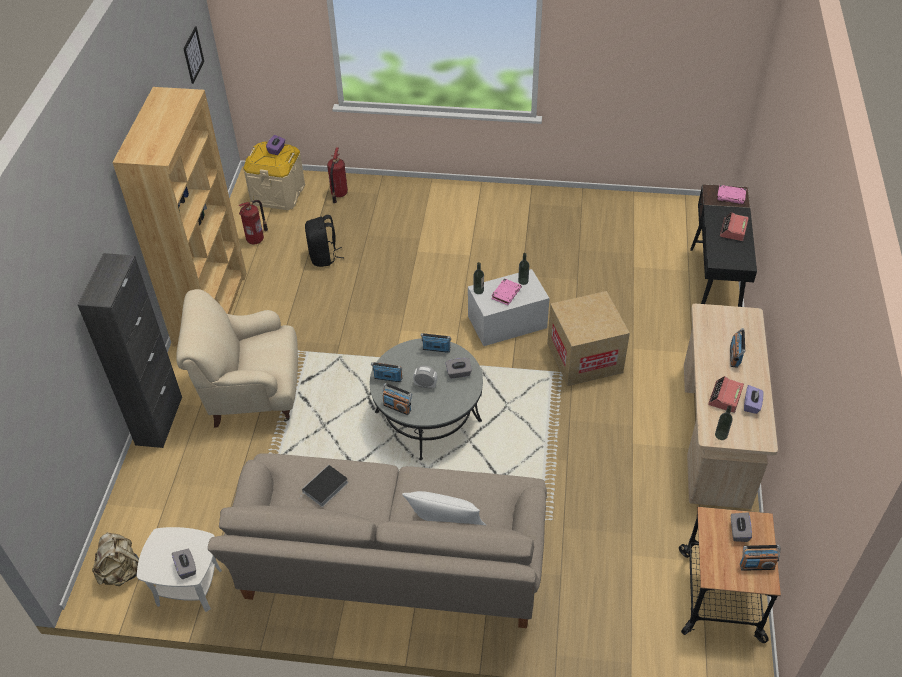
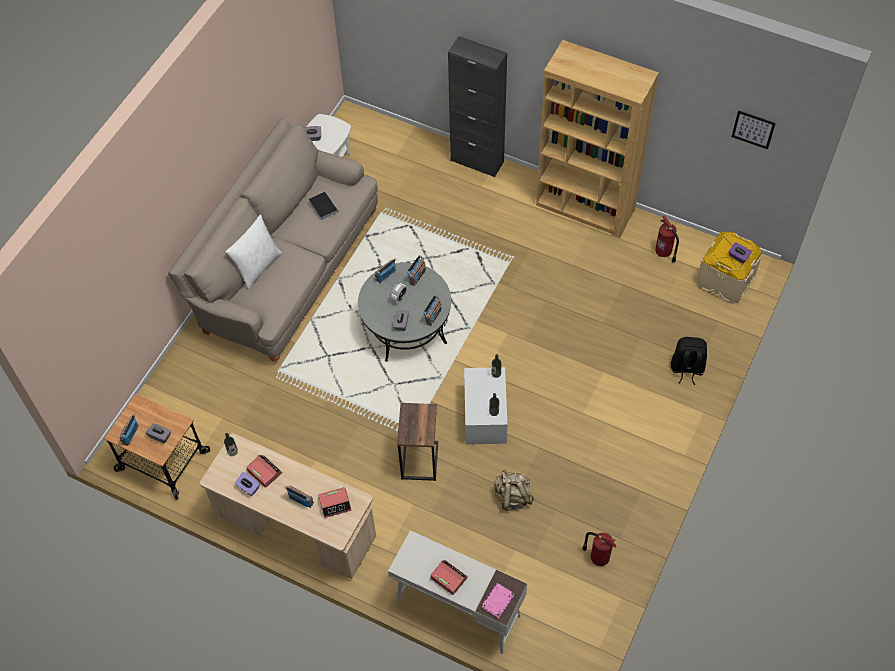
camera: 110 degrees right, 10 degrees up
beige backpack [92,532,139,586] -> beige backpack moved to [494,469,534,511]
beige armchair [176,289,298,428] -> none
black backpack [305,215,344,267] -> black backpack moved to [671,337,707,385]
fire extinguisher [327,147,348,203] -> fire extinguisher moved to [582,532,616,566]
pink book [491,278,522,305] -> none
cardboard box [547,291,630,386] -> side table [397,403,438,481]
black desk [690,184,757,307] -> white desk [388,530,527,654]
none -> alarm clock [318,487,352,518]

